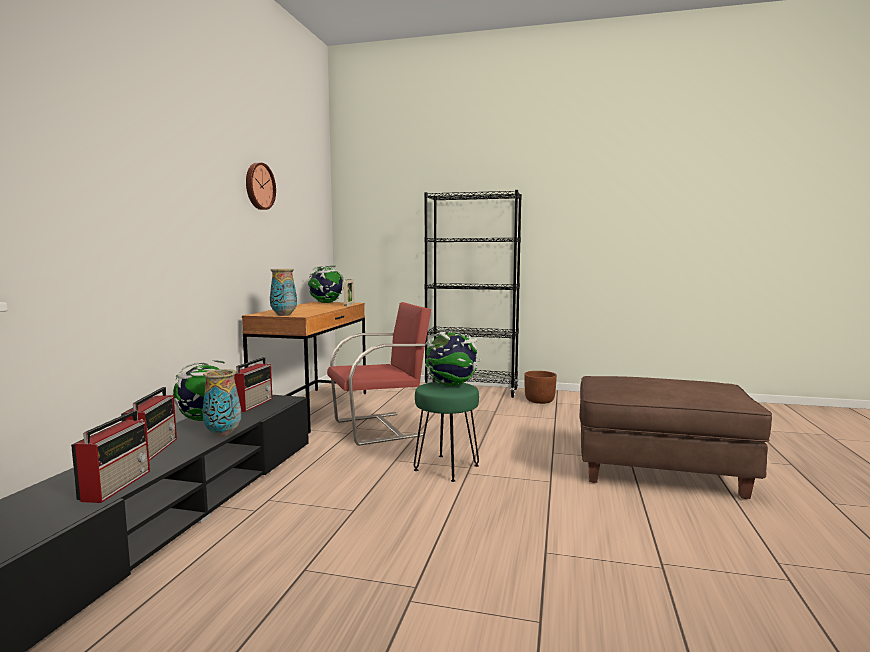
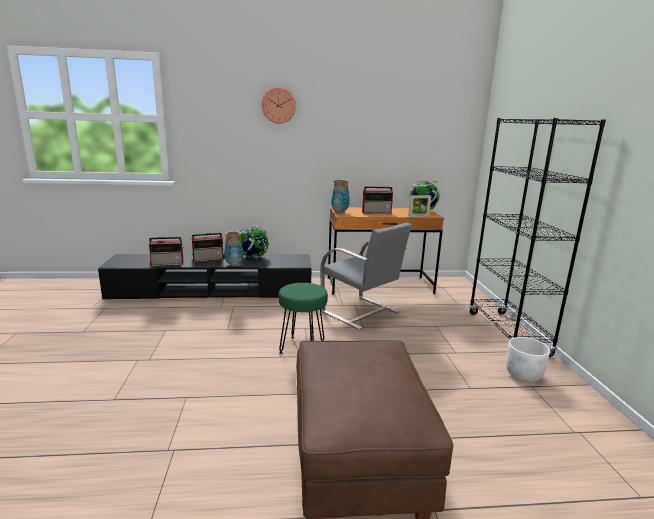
camera: 70 degrees right, 10 degrees up
radio [234,357,272,412] -> radio moved to [362,186,393,214]
wall clock [246,163,276,210] -> wall clock moved to [262,88,296,124]
red chair [327,302,431,446] -> grey chair [320,222,412,330]
globe [425,328,481,386] -> none
brown planter [524,371,557,404] -> white planter [506,337,550,382]

